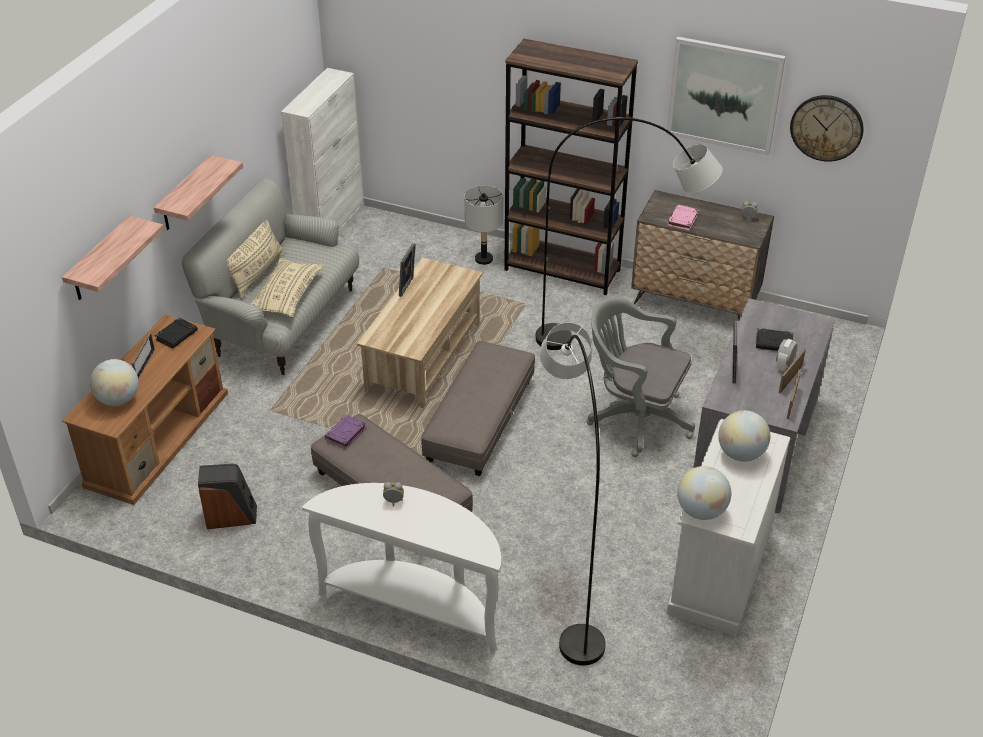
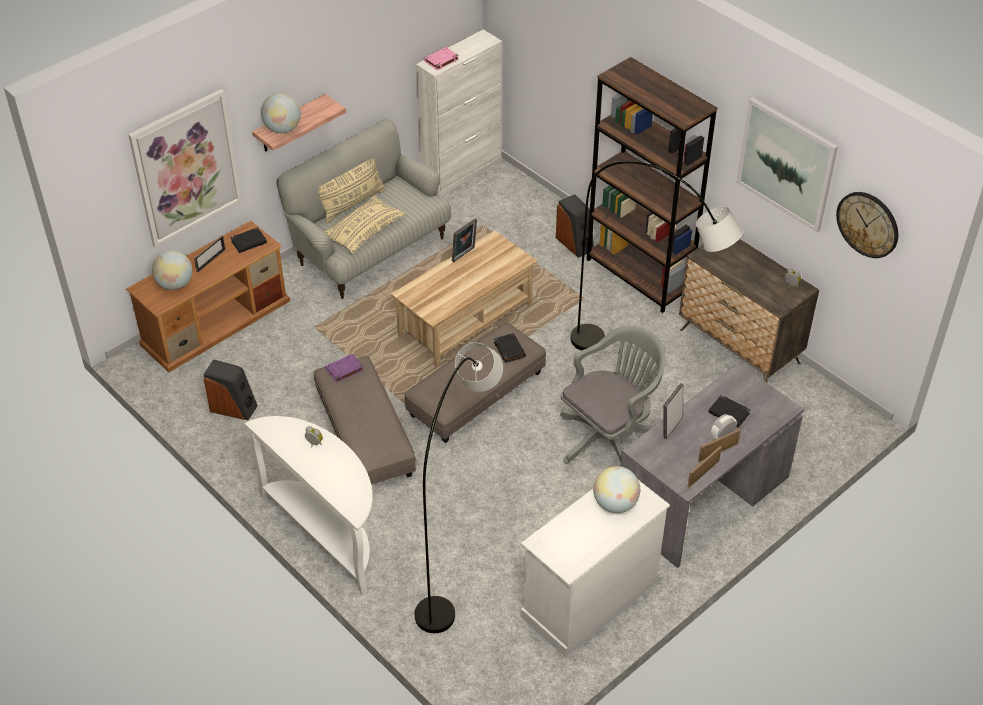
camera: 25 degrees right, 5 degrees up
shelf [62,216,164,300] -> picture [128,89,242,248]
grey table lamp [464,185,503,265] -> speaker [556,194,594,258]
grey office chair [586,297,695,457] -> grey office chair turned 90 degrees clockwise [560,326,666,464]
pink book [667,205,699,231] -> pink book moved to [424,47,459,70]
globe [677,466,731,520] -> globe moved to [261,94,301,133]
none -> black book [494,333,526,363]

